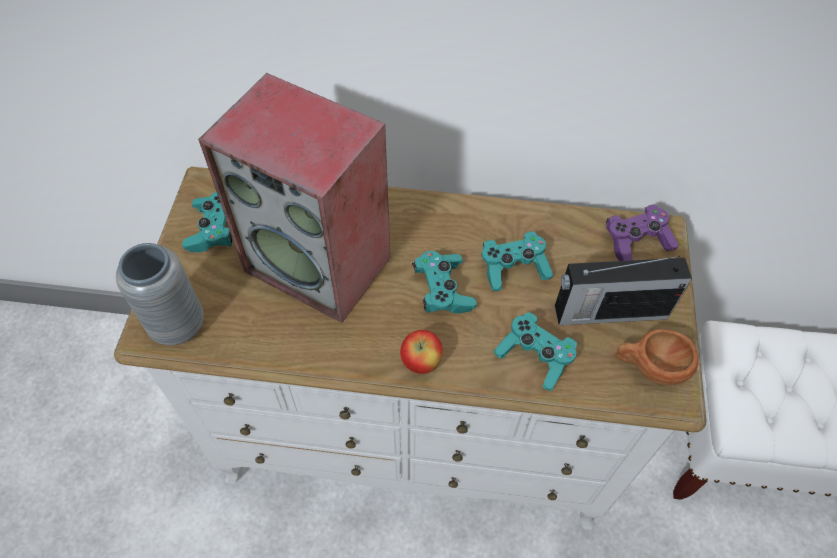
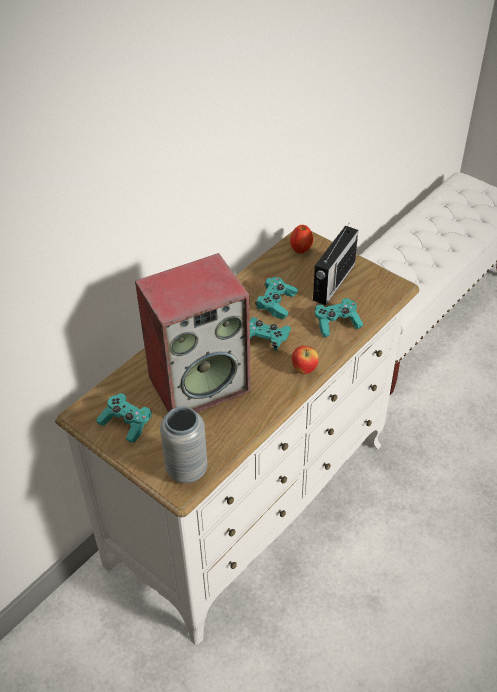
camera: 55 degrees left, 10 degrees down
purple game controller [606,205,678,261] -> apple [290,225,314,253]
brown cup [615,329,698,385] -> none

